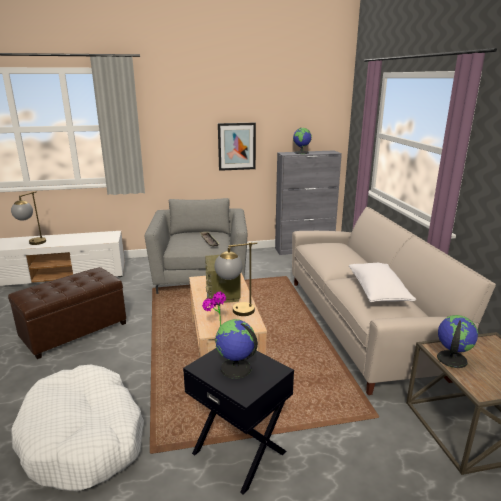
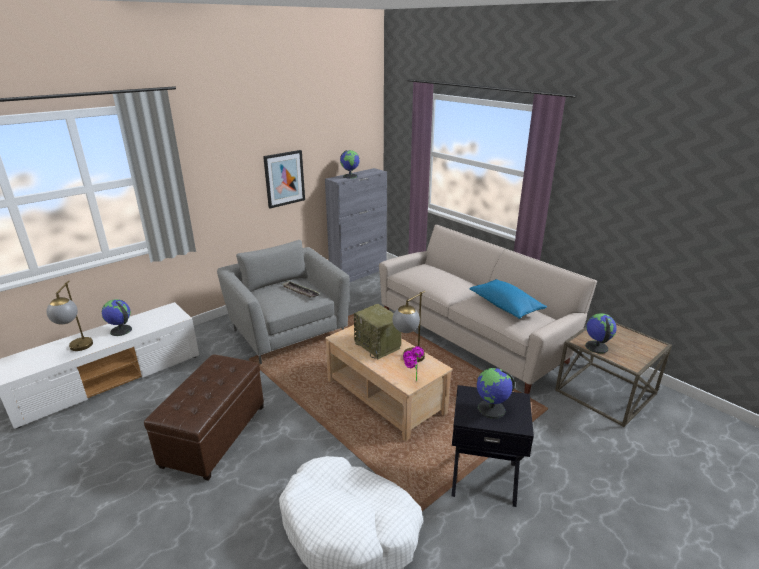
camera: 30 degrees left, 5 degrees up
white pillow [349,263,416,302] -> blue pillow [470,279,547,319]
none -> globe [101,299,132,336]

